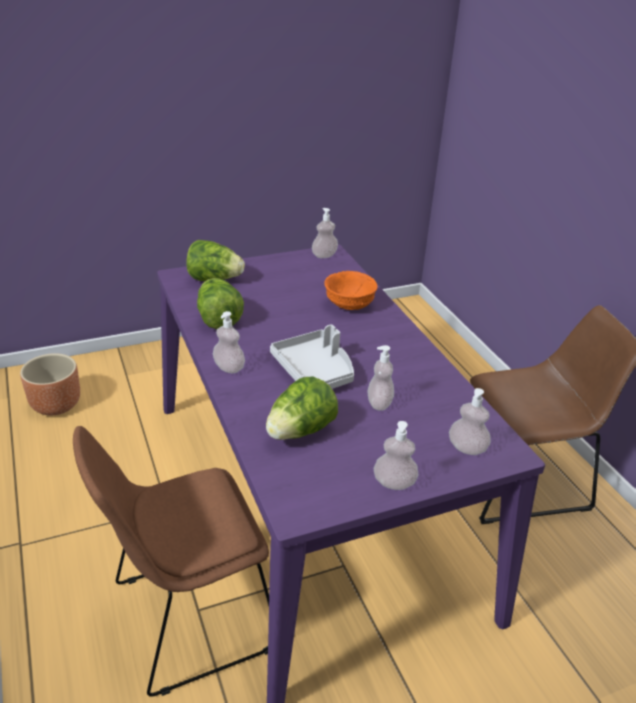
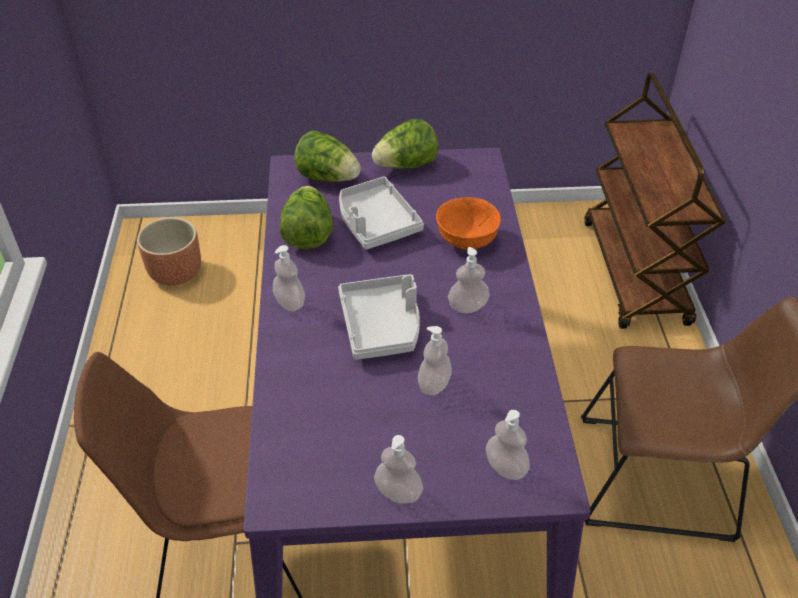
camera: 20 degrees right, 10 degrees up
lettuce [266,377,338,440] -> lettuce moved to [372,119,438,169]
soap dispenser [312,208,338,258] -> soap dispenser moved to [448,247,490,313]
none -> grey tray [339,177,424,250]
none -> brown cart [584,72,726,329]

